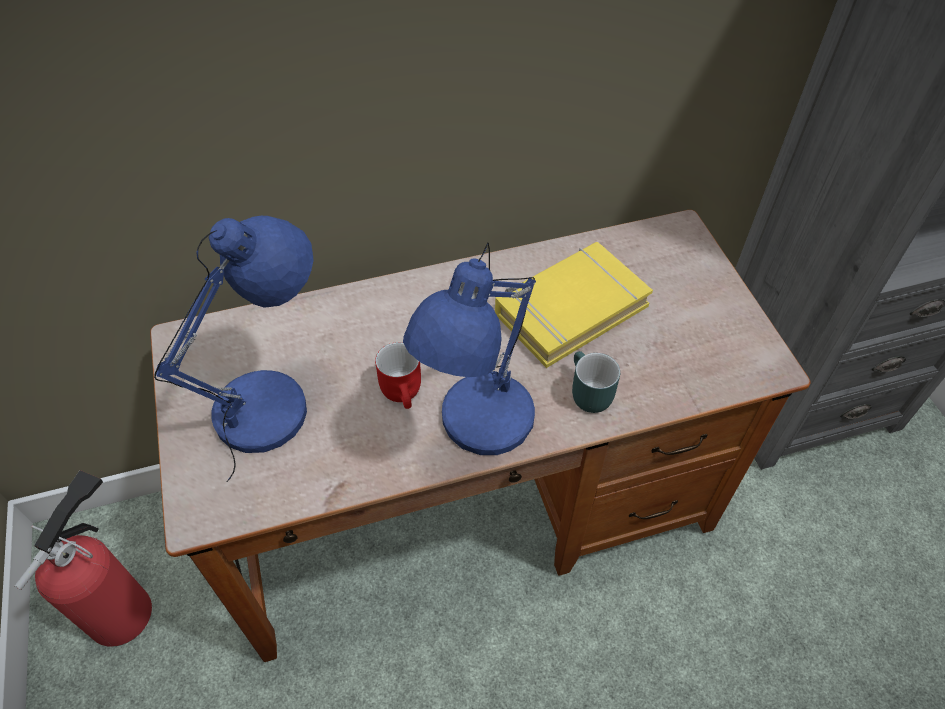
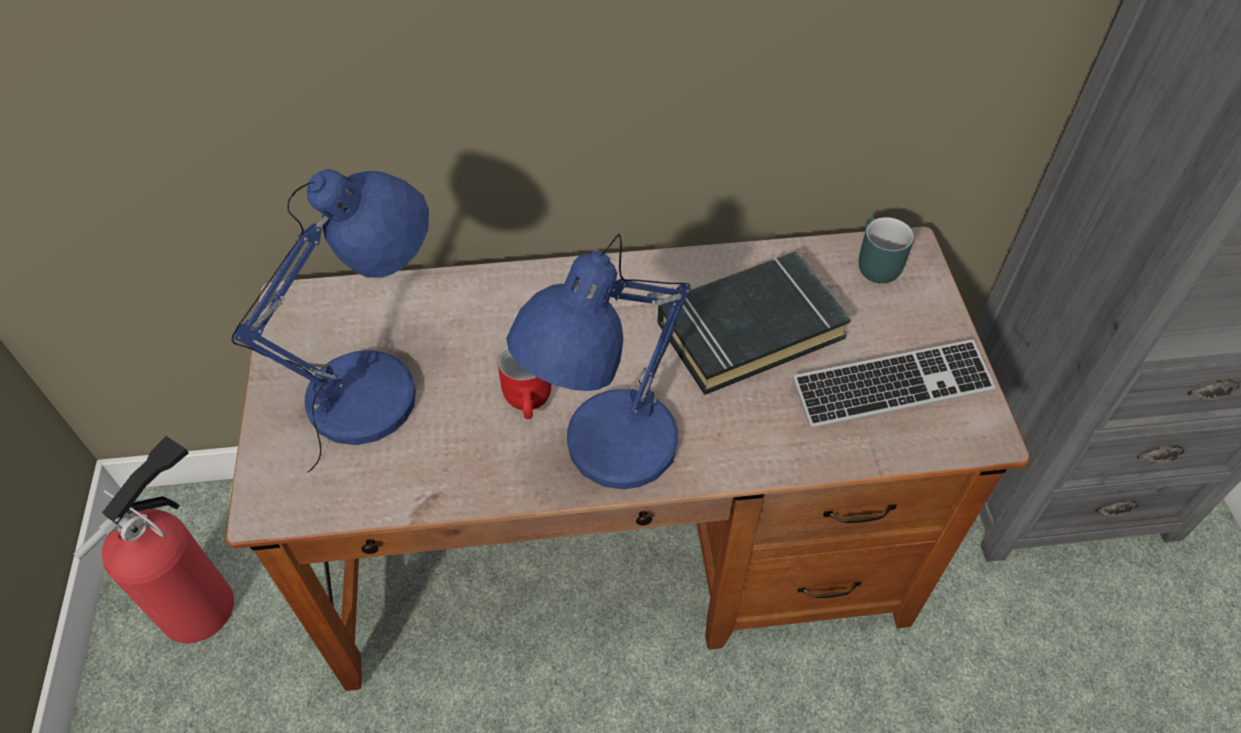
camera: 10 degrees right, 0 degrees up
yellow book [495,242,653,368] -> black book [658,252,852,395]
turquoise mug [572,351,620,413] -> turquoise mug moved to [859,217,914,284]
none -> keyboard [793,340,996,428]

